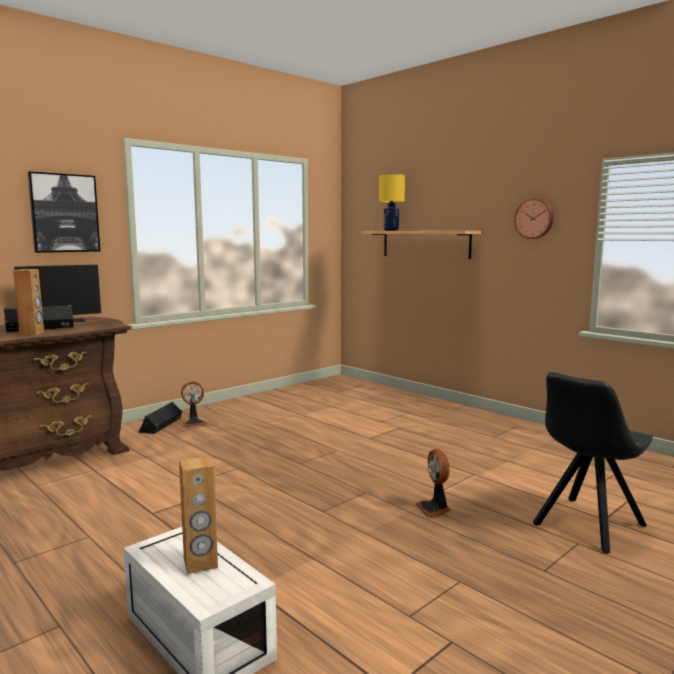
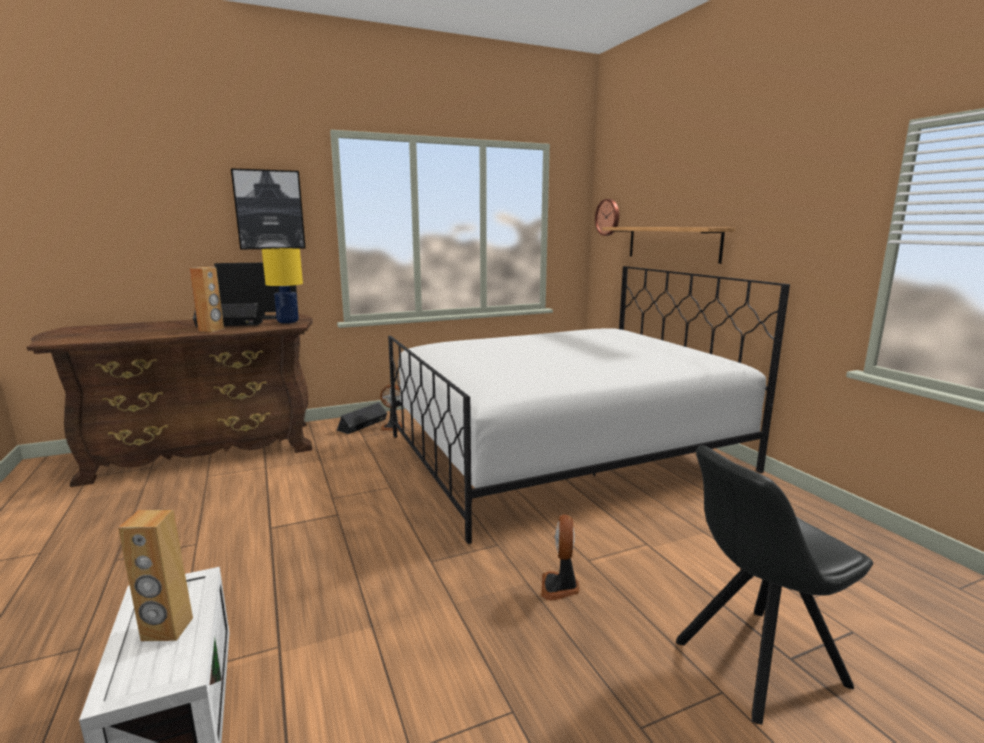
camera: 20 degrees right, 5 degrees up
yellow table lamp [379,174,405,231] -> yellow table lamp moved to [262,248,303,324]
wall clock [514,198,554,239] -> wall clock moved to [595,199,619,236]
none -> white bed [388,266,790,544]

